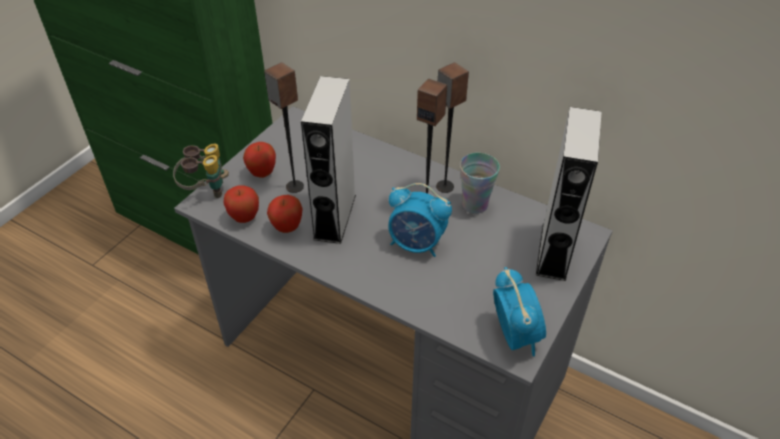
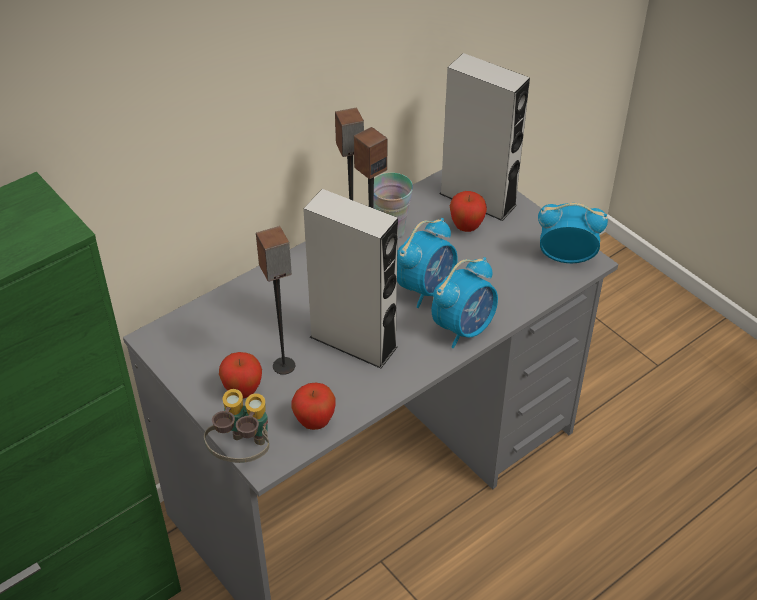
camera: 70 degrees left, 0 degrees up
apple [267,195,303,233] -> apple moved to [450,191,487,232]
none -> alarm clock [432,257,498,348]

